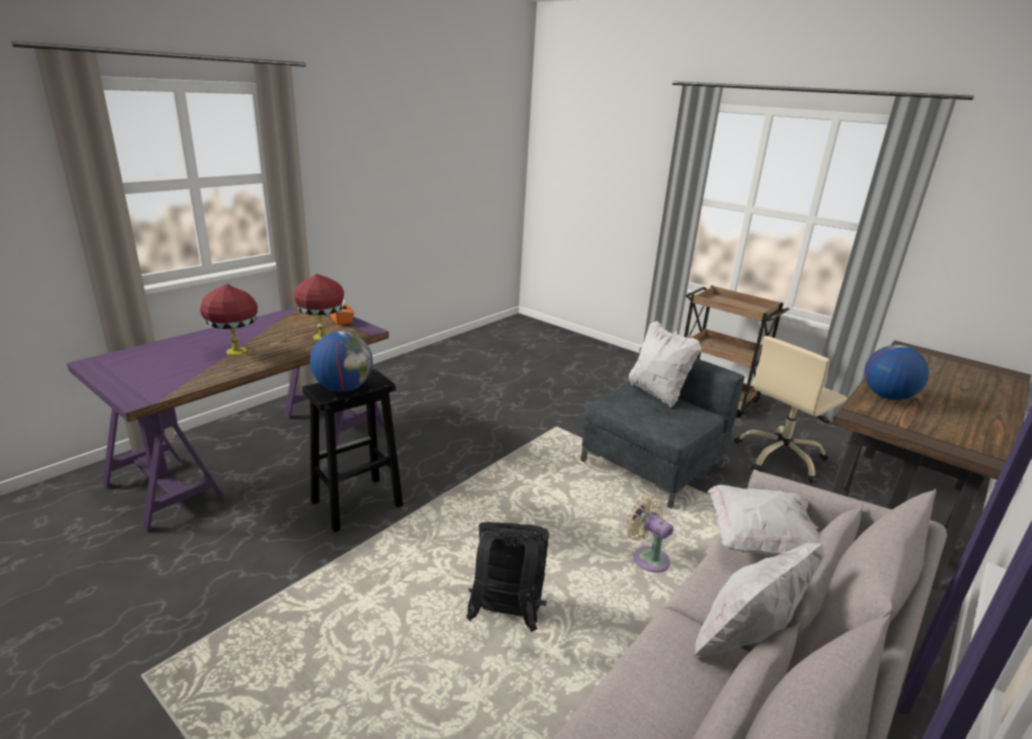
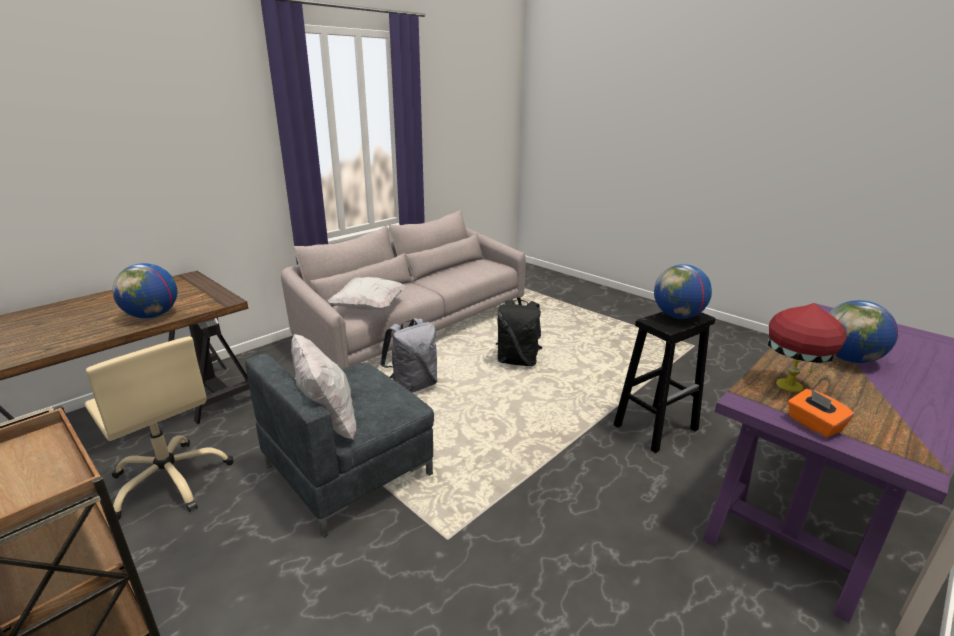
camera: 175 degrees left, 0 degrees up
red table lamp [200,283,258,356] -> globe [828,300,898,363]
beige fan [626,494,673,573] -> grey backpack [380,318,437,393]
white pillow [694,543,825,657] -> none
beige office chair [735,336,847,483] -> beige office chair turned 75 degrees clockwise [85,336,234,520]

